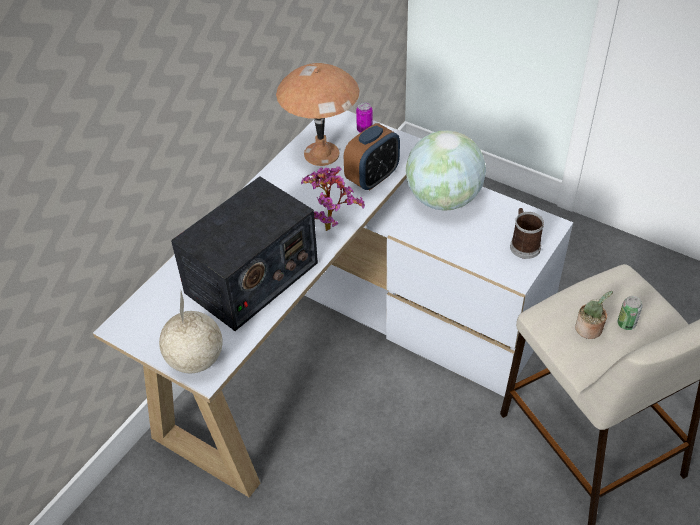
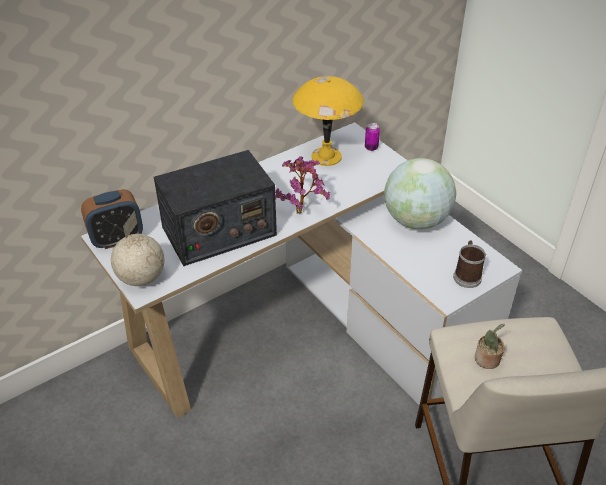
camera: 20 degrees right, 5 degrees down
brown table lamp [276,63,360,166] -> yellow table lamp [292,76,364,166]
alarm clock [344,123,400,191] -> alarm clock moved to [81,189,143,249]
can [617,296,642,330] -> none

